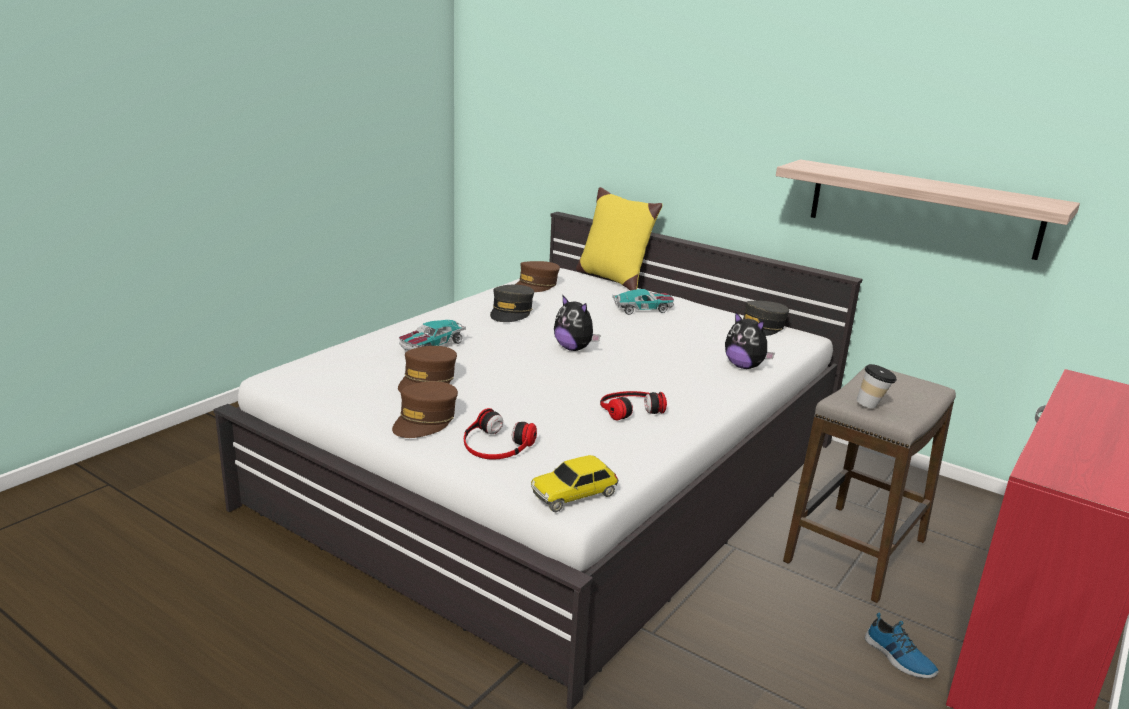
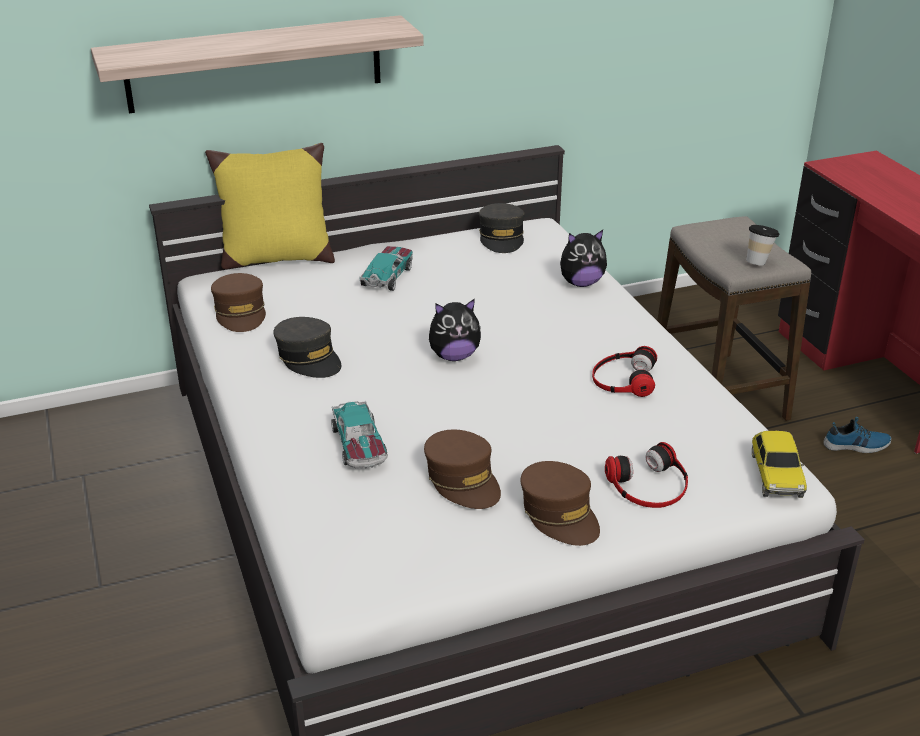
camera: 55 degrees left, 10 degrees up
shelf [776,159,1080,260] -> shelf moved to [91,15,424,113]

